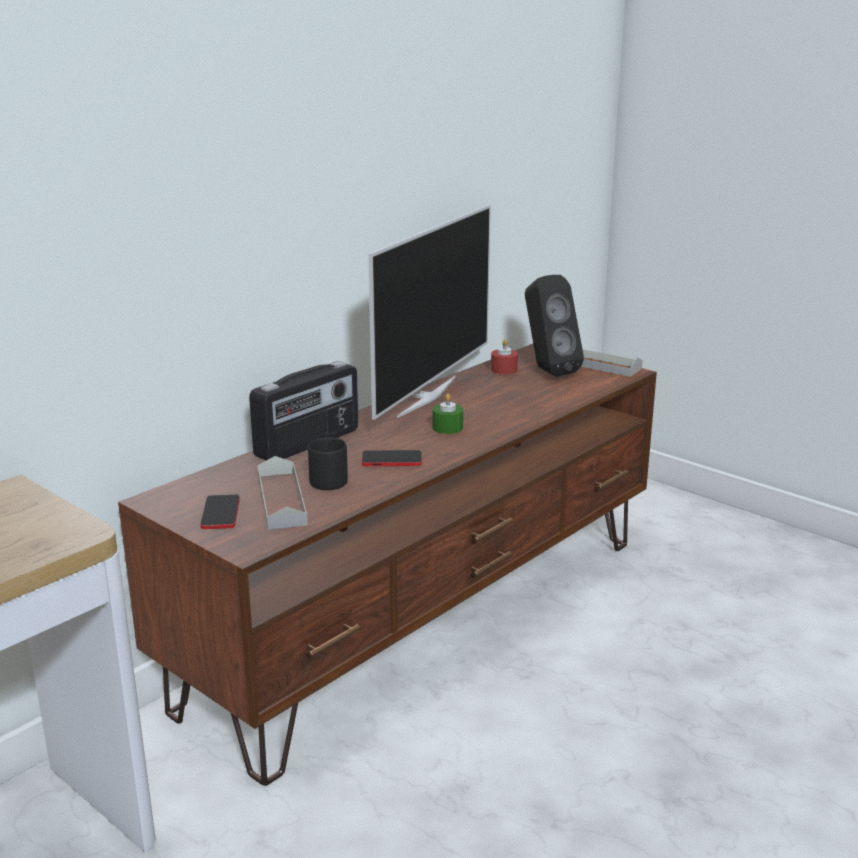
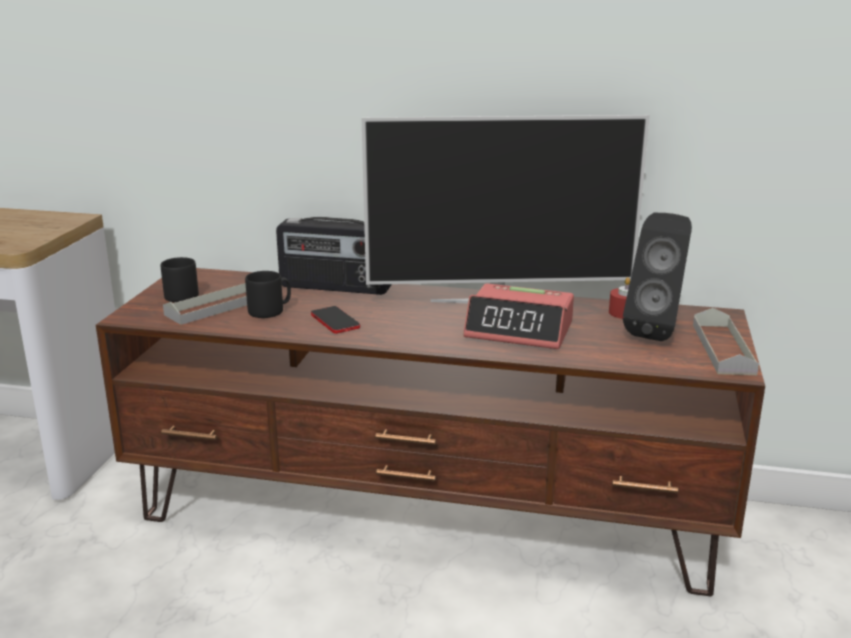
camera: 60 degrees right, 0 degrees up
phone [201,495,240,529] -> black mug [161,257,199,302]
green candle [433,393,463,434] -> none
none -> alarm clock [463,283,574,349]

